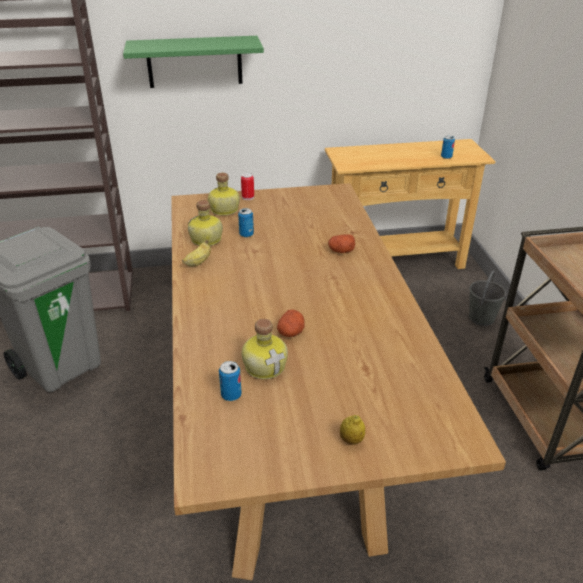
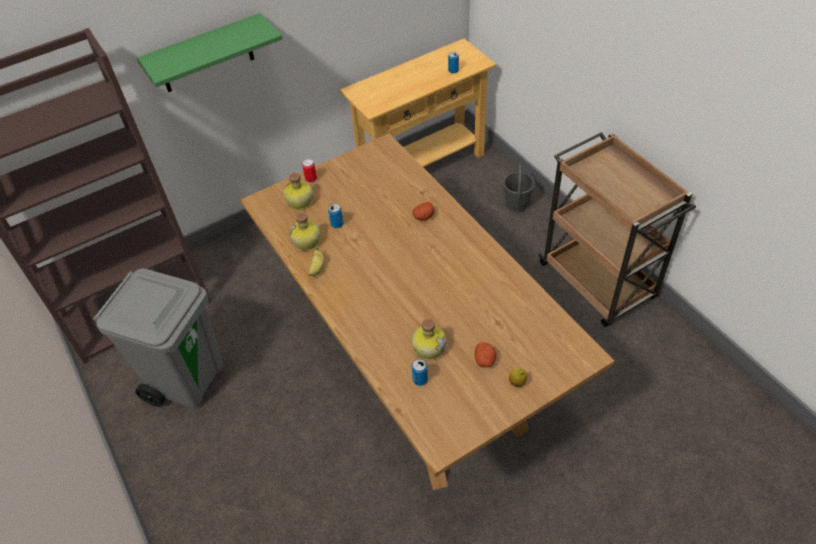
camera: 20 degrees left, 15 degrees up
potato [277,309,304,337] -> potato moved to [475,342,497,368]

